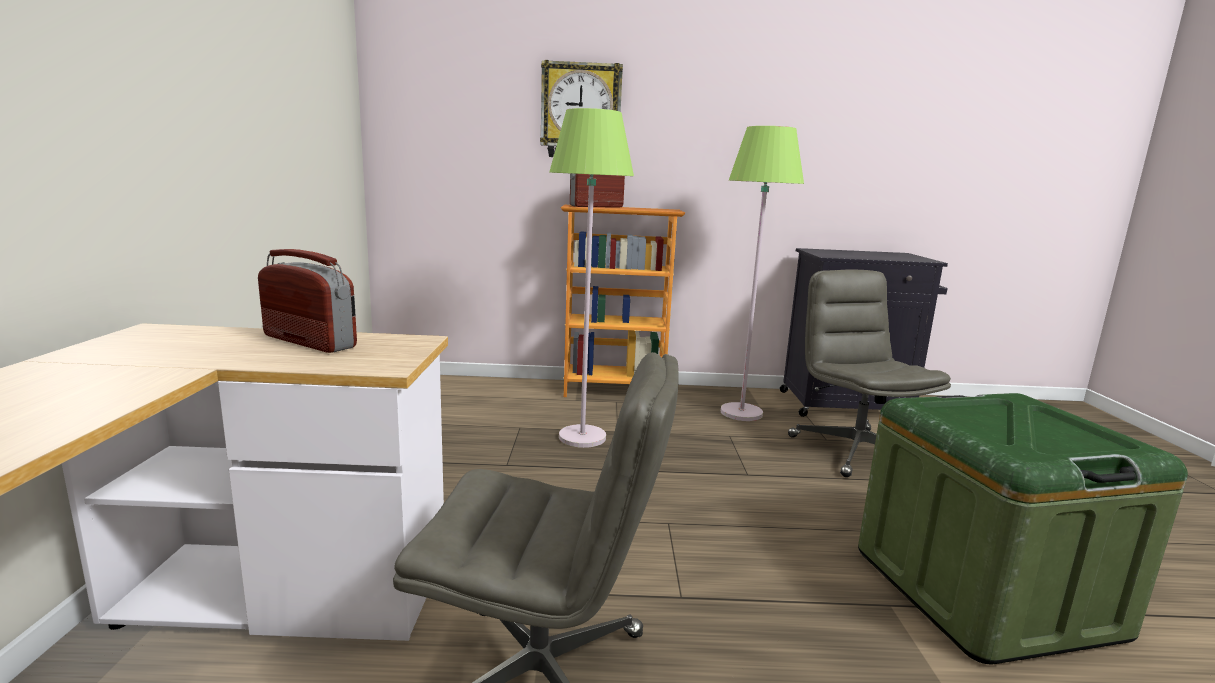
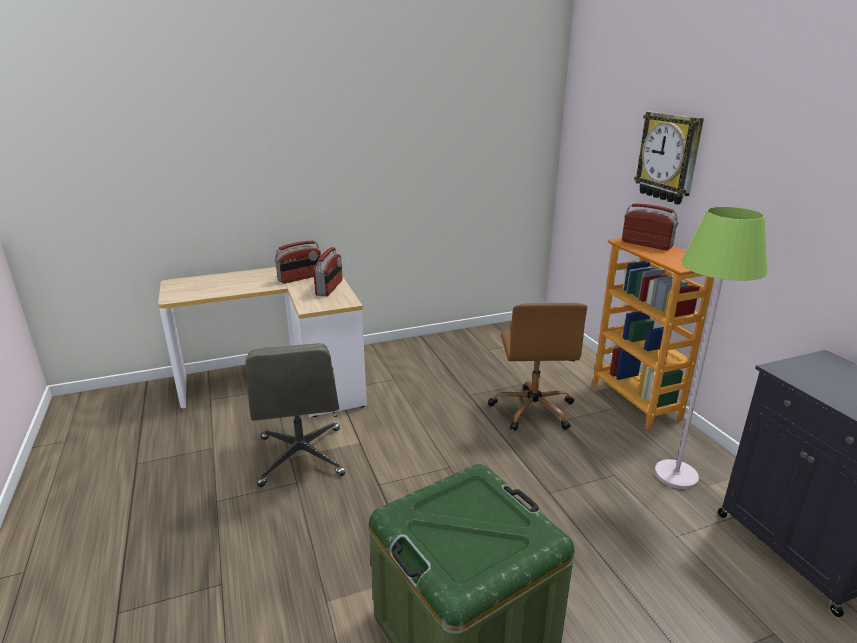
camera: 70 degrees right, 10 degrees up
green floor lamp [549,108,634,448] -> brown office chair [488,303,587,431]
grey office chair [788,270,951,477] -> none
none -> radio [275,240,321,284]

